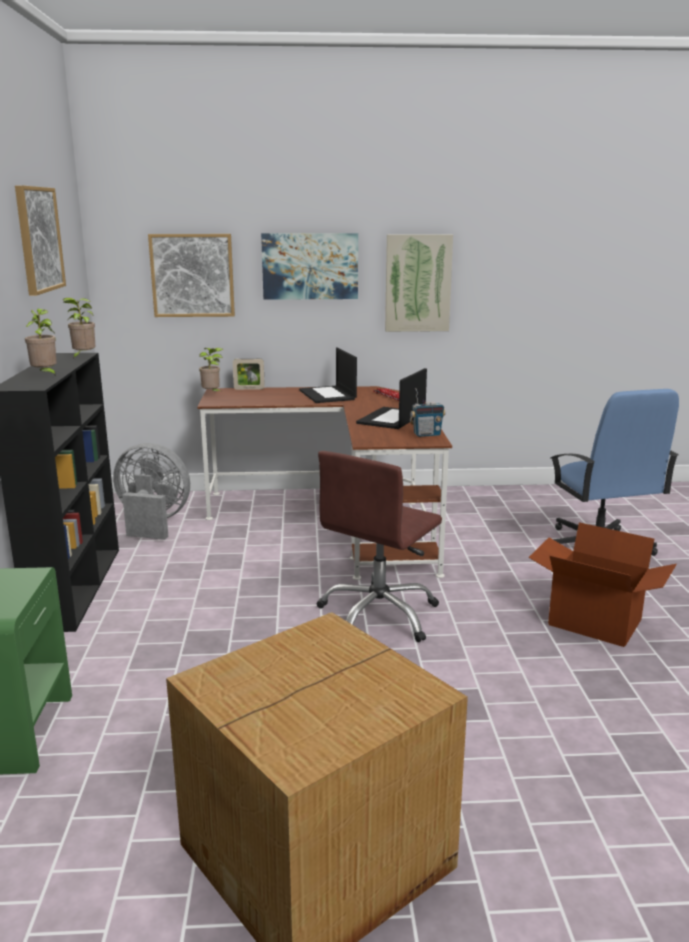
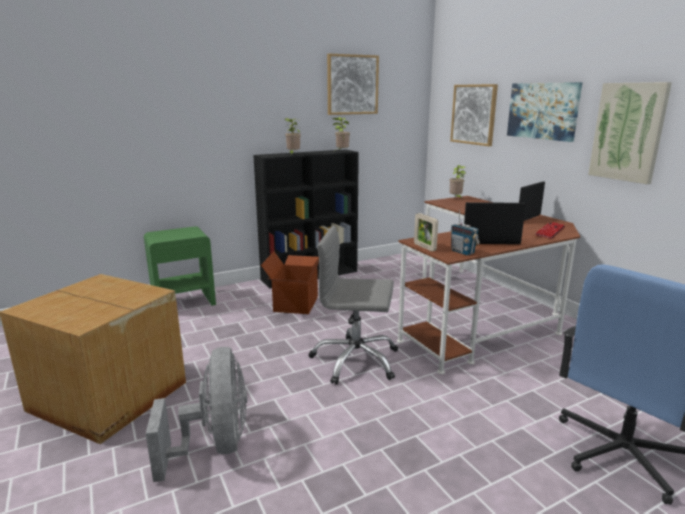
camera: 65 degrees right, 0 degrees up
grey fan [113,443,190,540] -> grey fan moved to [146,347,247,482]
picture frame [233,359,265,390] -> picture frame moved to [414,213,438,251]
brown office chair [317,451,442,642] -> grey office chair [309,226,398,385]
cardboard box [528,522,677,647] -> cardboard box moved to [261,251,319,314]

